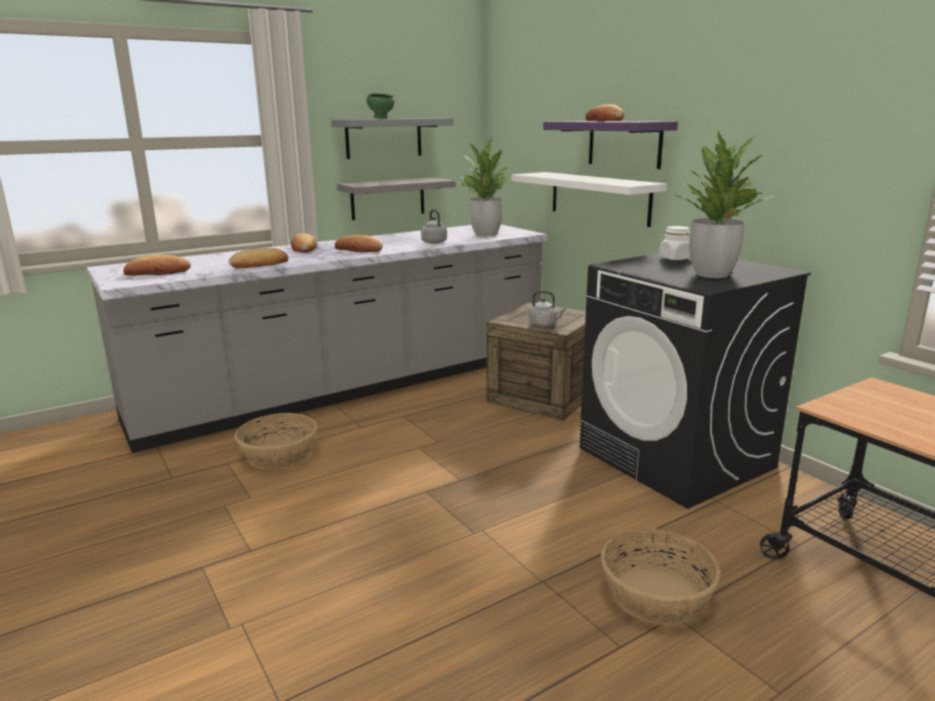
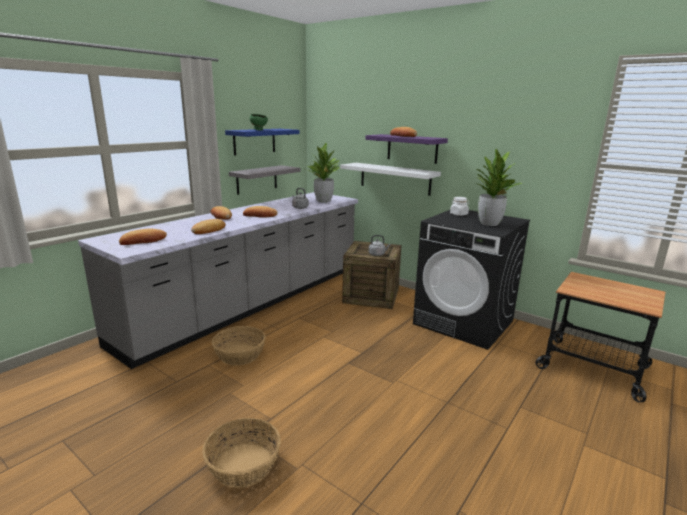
camera: 20 degrees left, 0 degrees up
grey shelf [331,118,454,159] -> blue shelf [225,129,300,155]
basket [601,528,721,625] -> basket moved to [202,418,281,488]

